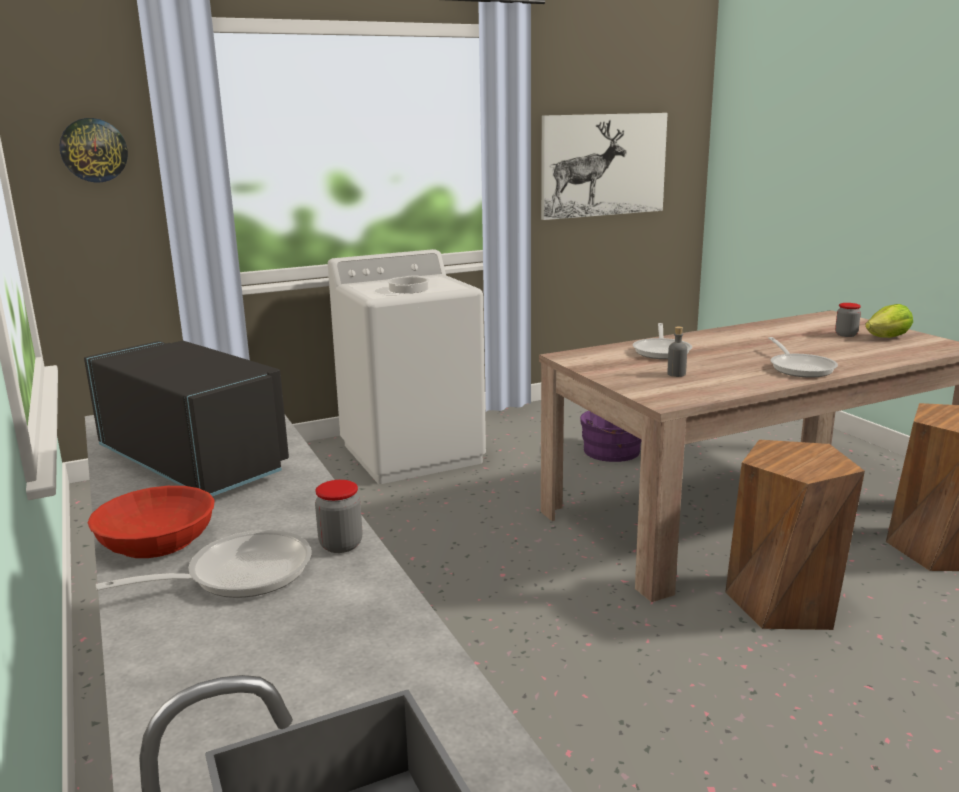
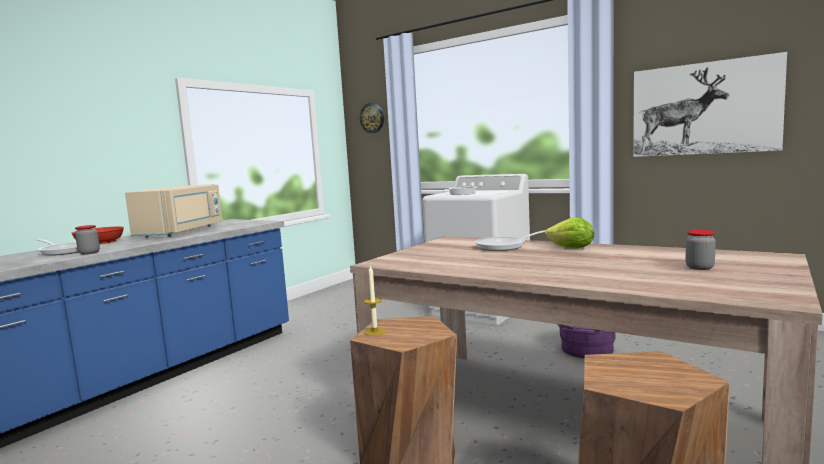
camera: 60 degrees right, 10 degrees down
black microwave [84,341,289,496] -> beige microwave [125,184,222,238]
grey bottle [668,326,687,377] -> none
frying pan [768,337,838,378] -> none
lettuce [865,304,913,338] -> lettuce moved to [545,218,594,248]
none -> candle [364,266,386,336]

